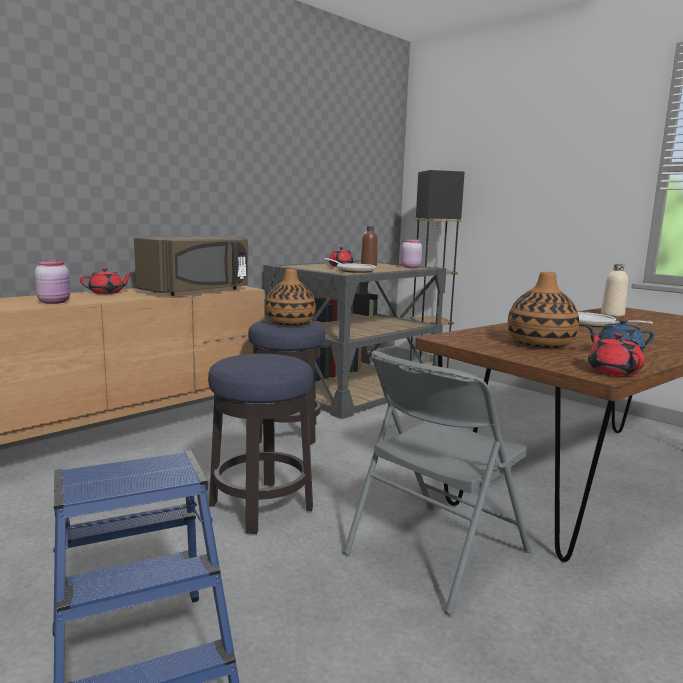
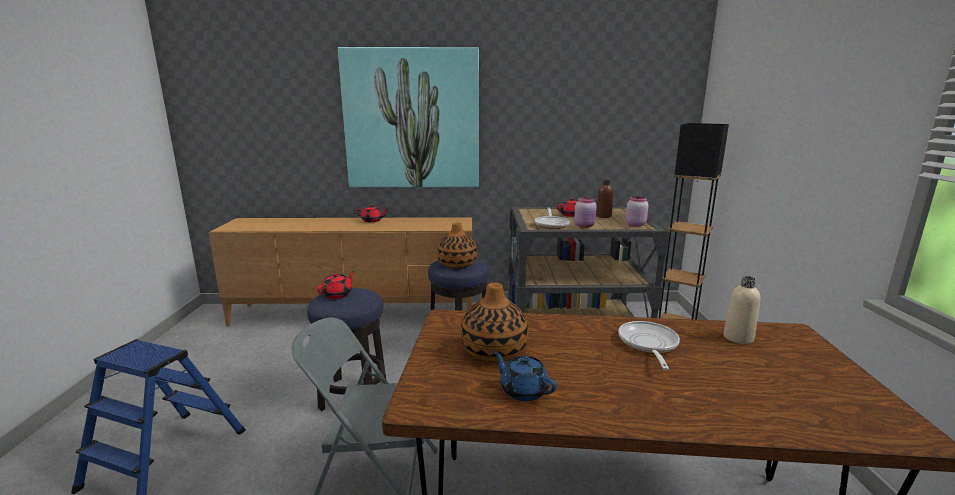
camera: 45 degrees right, 5 degrees up
pink jar [35,260,70,304] -> pink jar moved to [574,197,597,228]
brown microwave [134,237,248,296] -> none
red teapot [588,333,645,376] -> red teapot moved to [317,271,355,299]
none -> picture [338,47,479,187]

